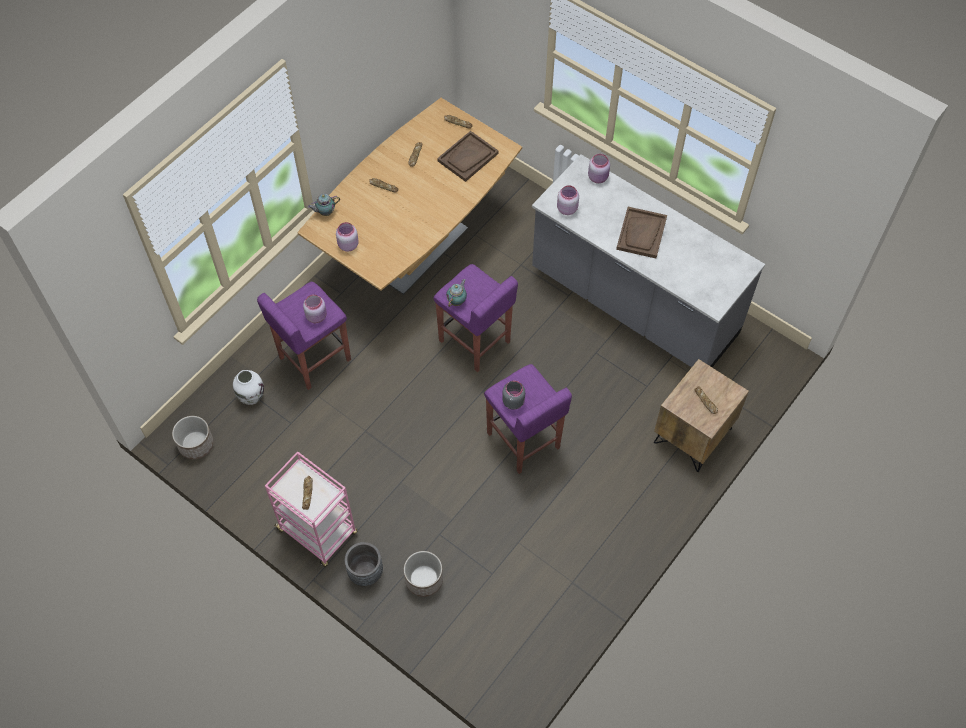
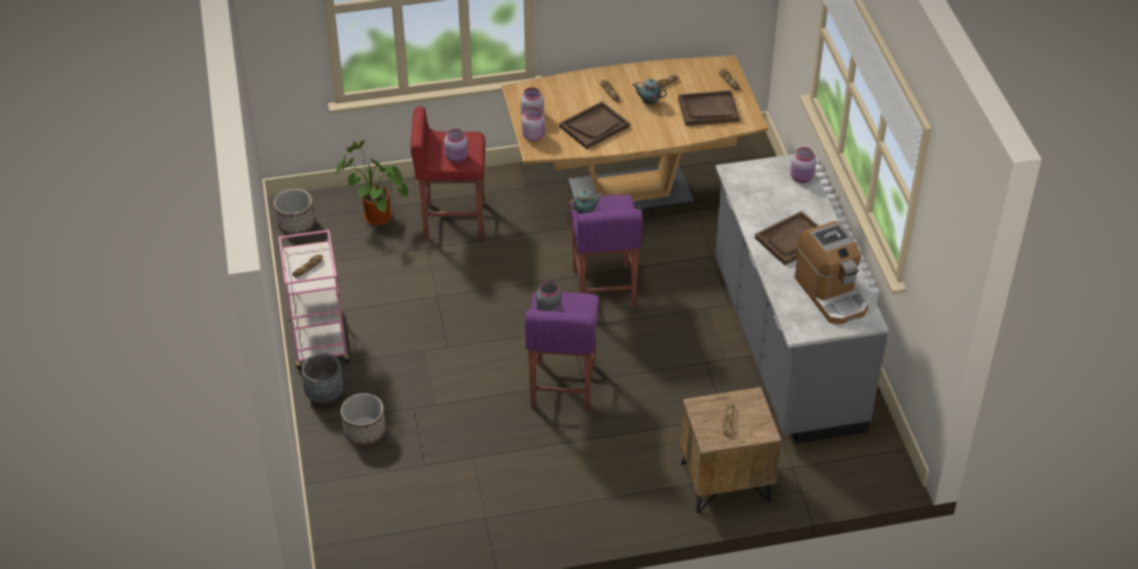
camera: 40 degrees right, 15 degrees down
white vase [233,370,264,405] -> potted plant [336,140,408,225]
purple stool [257,282,351,390] -> red stool [411,107,485,240]
teapot [308,194,340,216] -> teapot moved to [632,78,667,105]
pink jar [557,185,579,215] -> pink jar moved to [522,107,545,142]
none -> brown tray [559,101,630,149]
none -> coffee machine [795,221,869,325]

